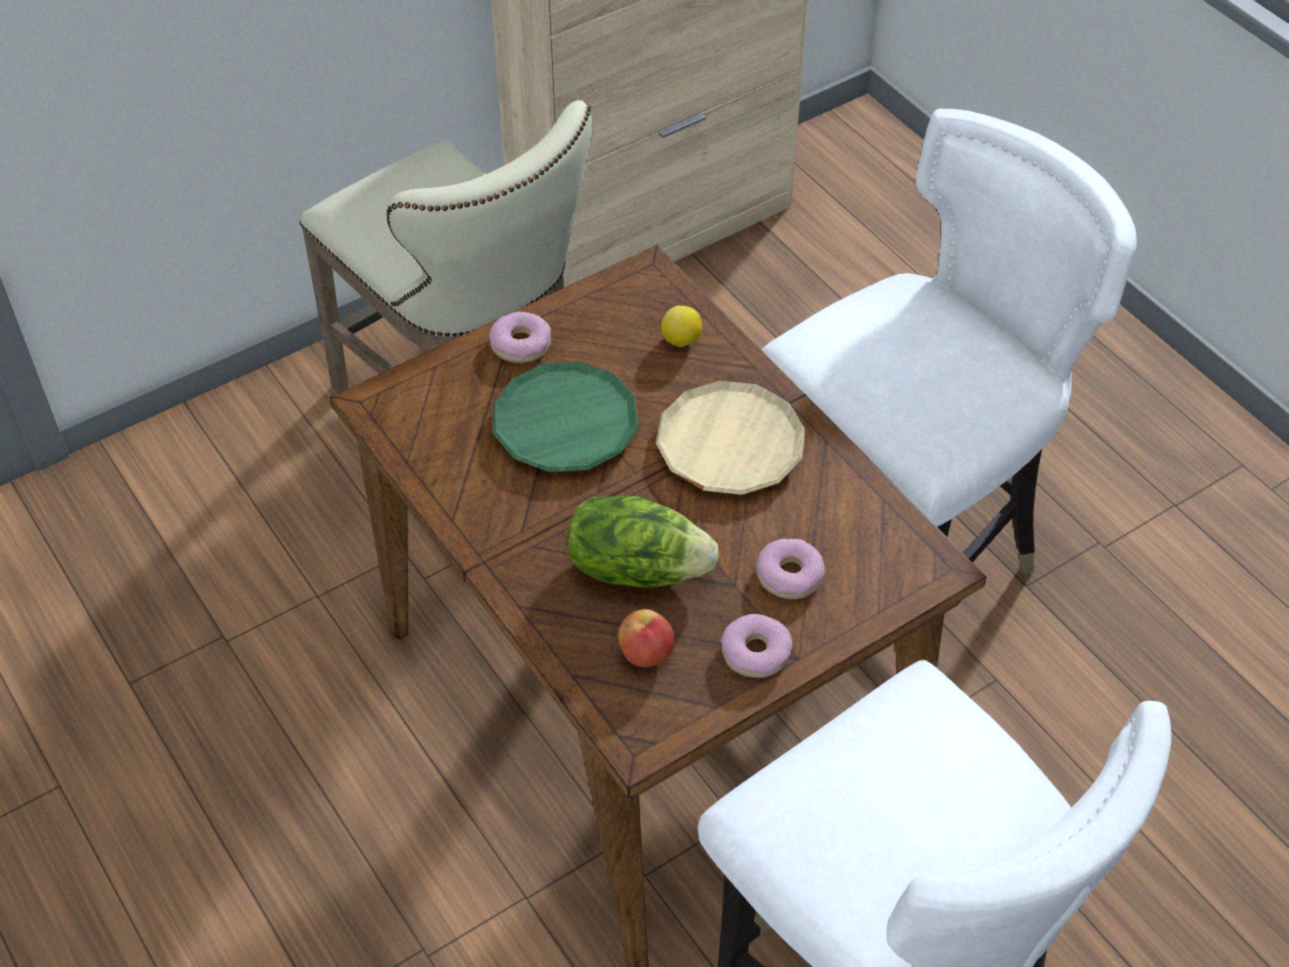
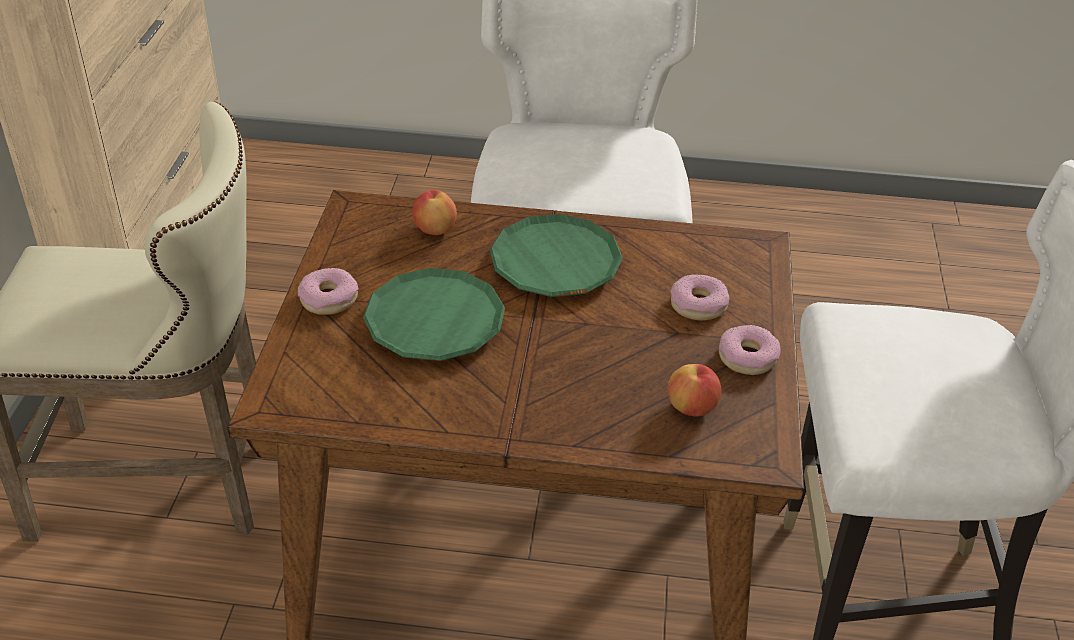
camera: 50 degrees left, 10 degrees down
lettuce [567,496,719,587] -> none
beige plate [656,381,805,495] -> green plate [490,214,623,297]
lemon [661,306,702,347] -> apple [412,190,457,235]

